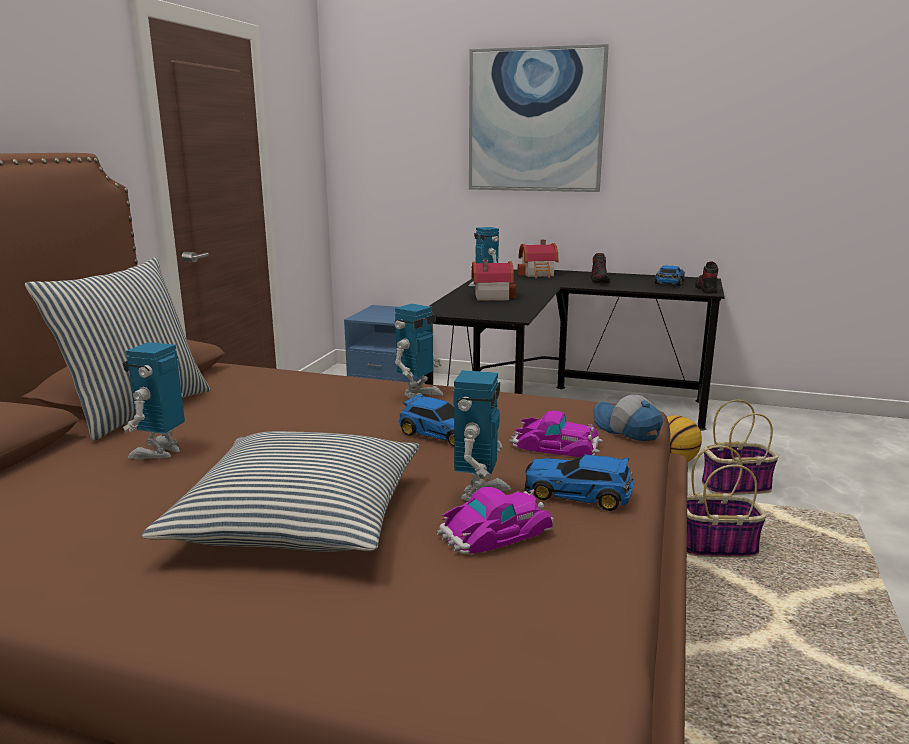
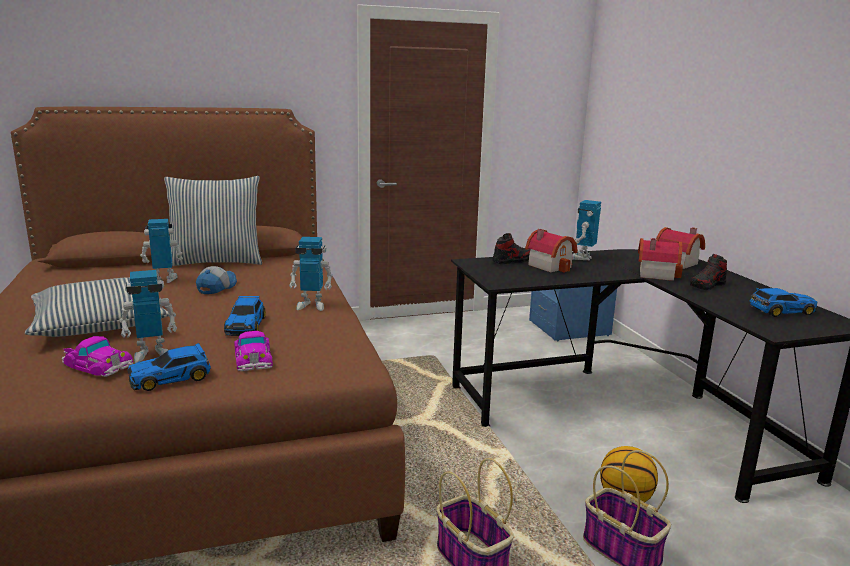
camera: 55 degrees right, 0 degrees up
picture [469,44,609,192] -> none
toy car [524,455,634,511] -> toy car turned 105 degrees counterclockwise [127,343,211,391]
cap [593,395,663,441] -> cap moved to [196,266,237,294]
shoe [695,261,718,293] -> shoe moved to [492,233,530,264]
none -> toy house [638,238,683,281]

